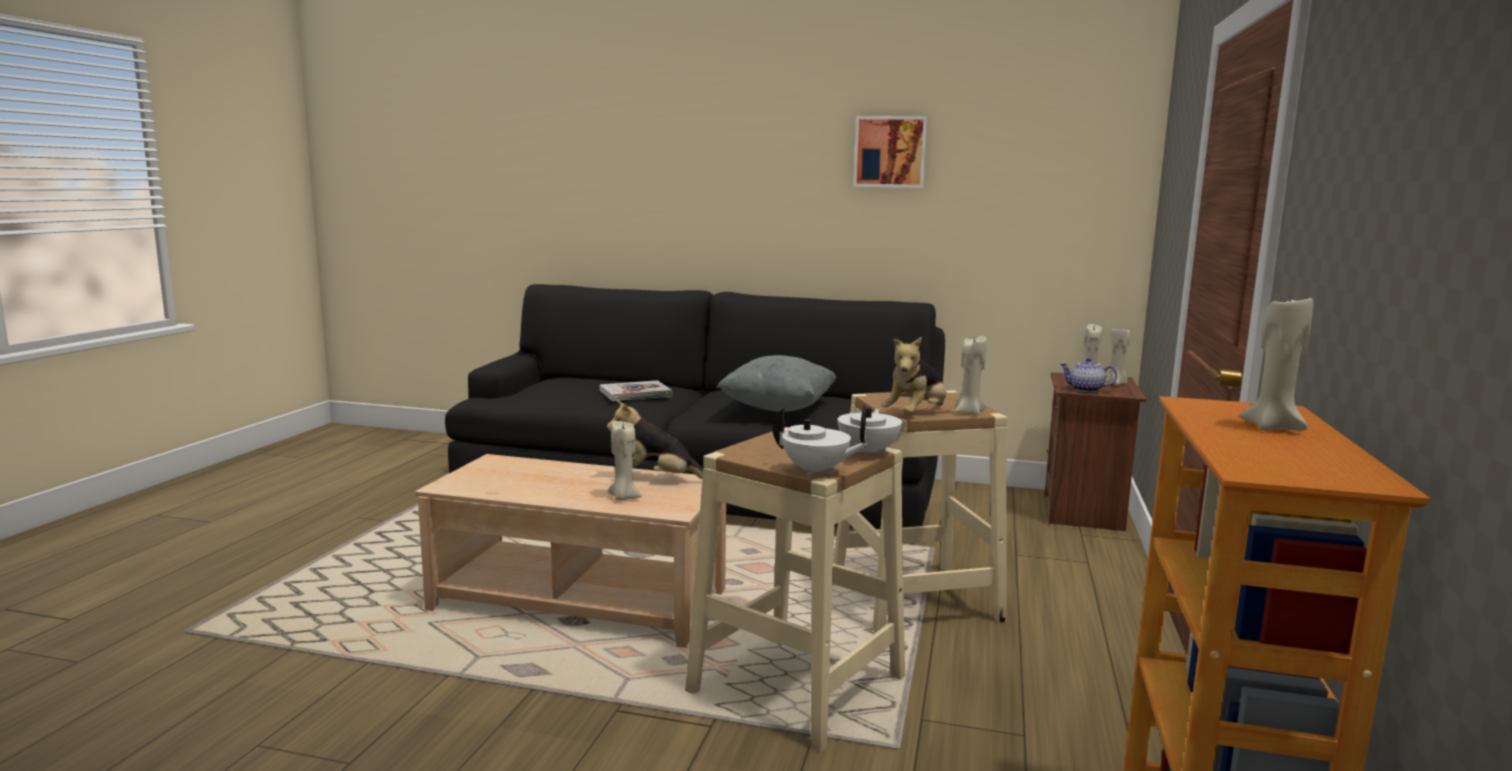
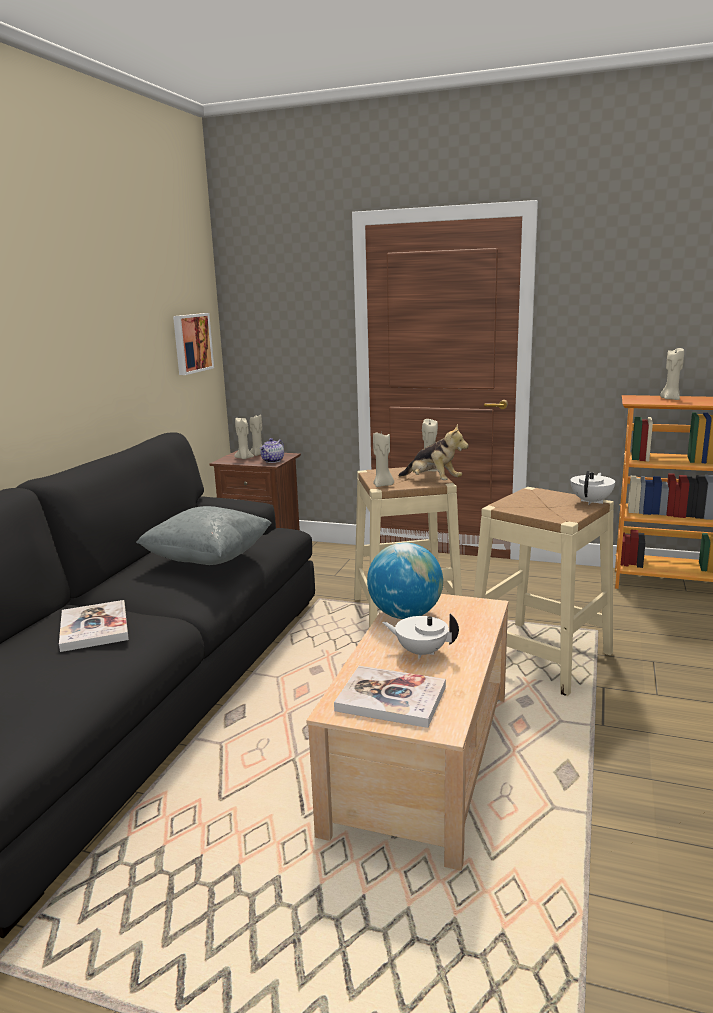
camera: 85 degrees left, 5 degrees up
plush toy [607,400,703,479] -> globe [367,542,443,619]
beige candle [608,421,642,501] -> beige candle moved to [373,430,394,487]
white teapot [838,405,902,457] -> white teapot moved to [382,614,459,659]
picture [853,116,927,188] -> picture moved to [173,313,214,375]
none -> book [334,666,446,728]

